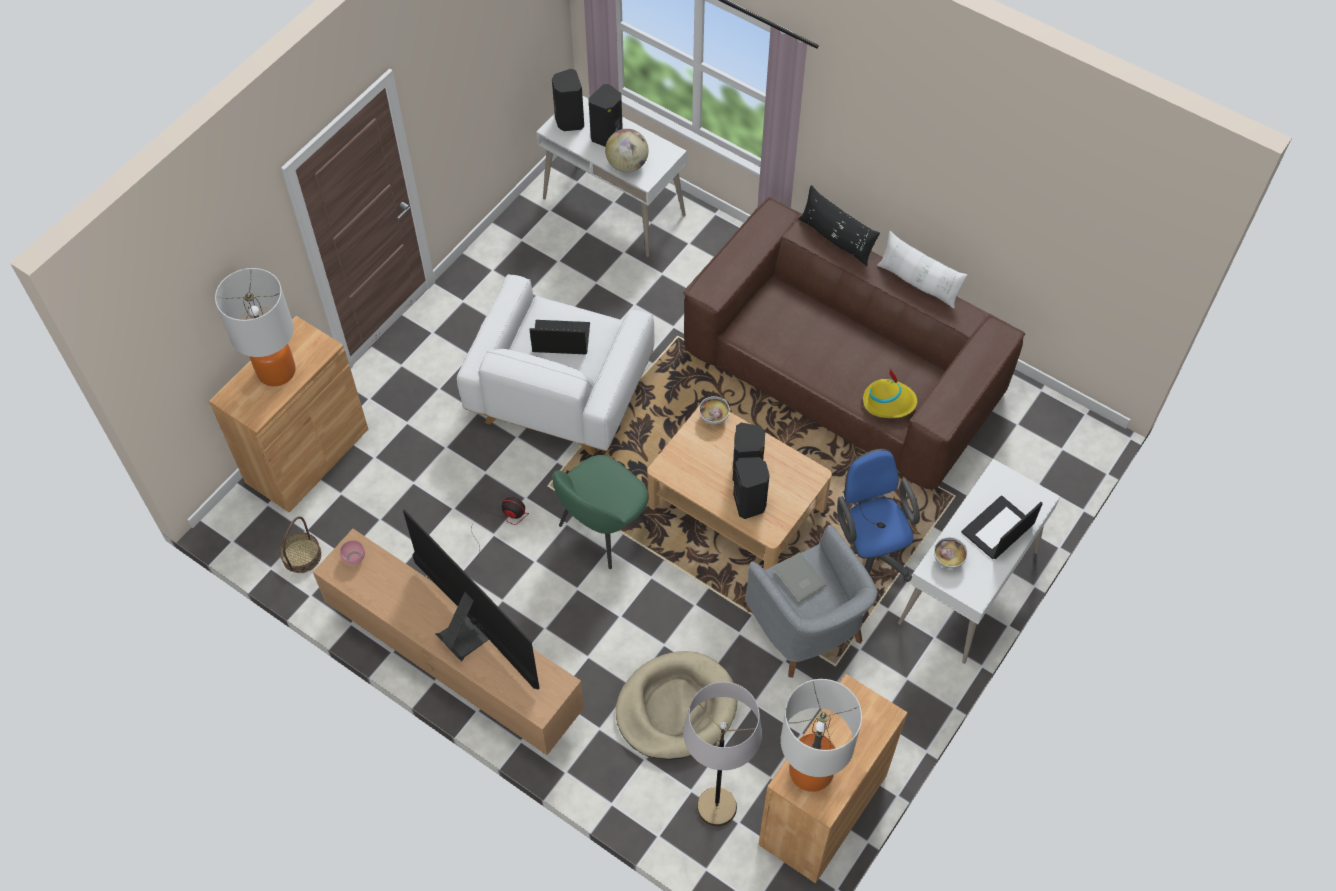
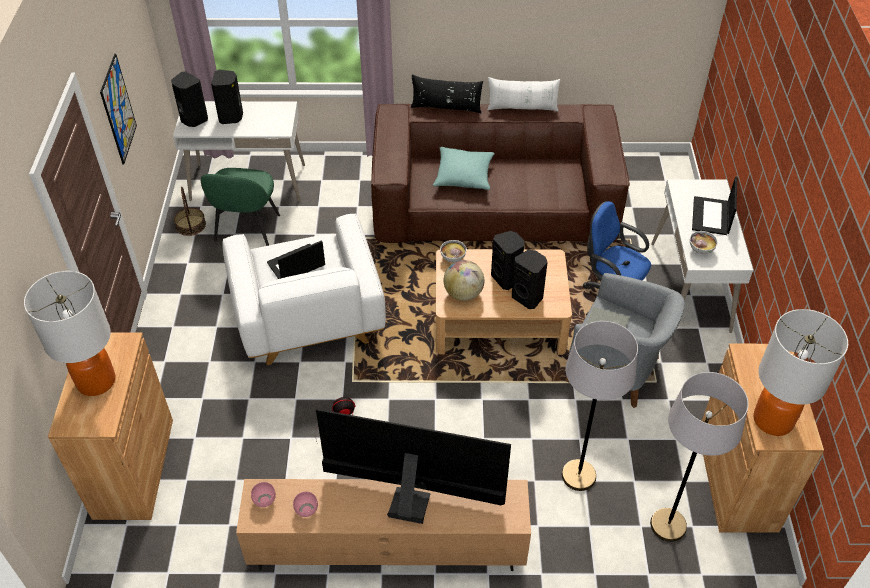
camera: 35 degrees left, 10 degrees down
basket [279,516,322,573] -> basket moved to [174,187,206,236]
green chair [552,455,651,569] -> green chair moved to [201,168,280,246]
globe [605,129,648,173] -> globe moved to [443,260,484,301]
beige dog bed [616,651,737,760] -> grey floor lamp [562,321,638,491]
yellow hat [863,367,917,418] -> none
none -> picture [100,54,137,165]
none -> pink bowl [293,492,318,517]
none -> turquoise pillow [433,147,495,190]

